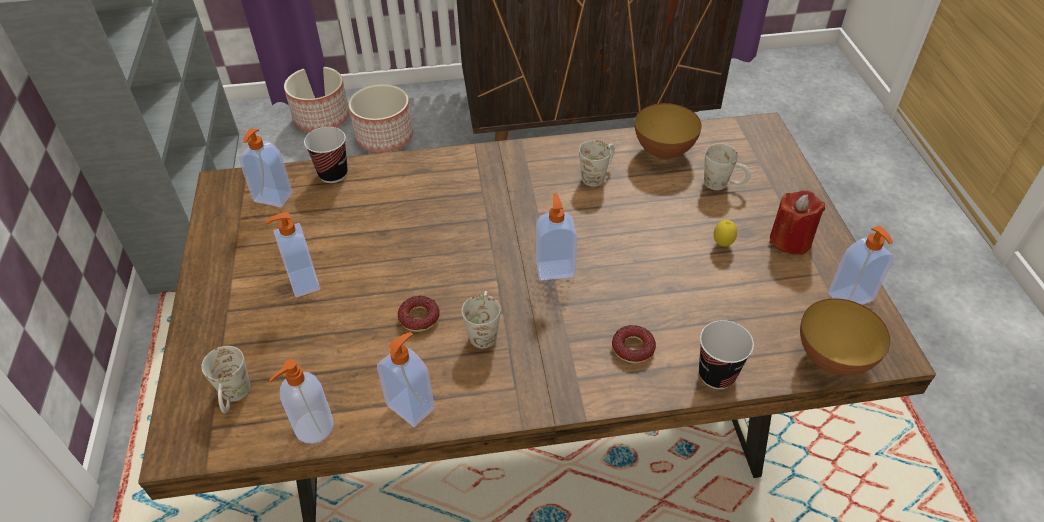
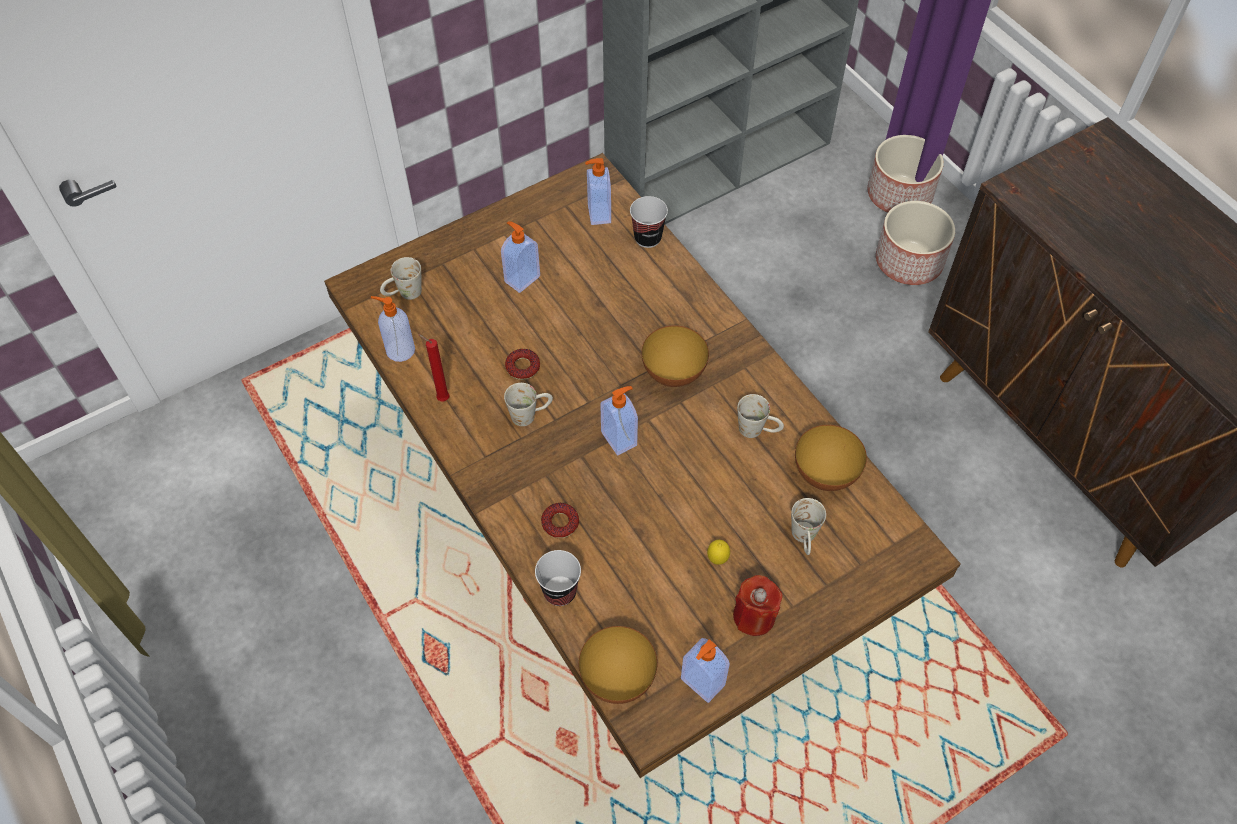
camera: 65 degrees right, 10 degrees up
soap dispenser [377,332,435,427] -> red candle [418,334,449,401]
none -> bowl [642,325,709,387]

